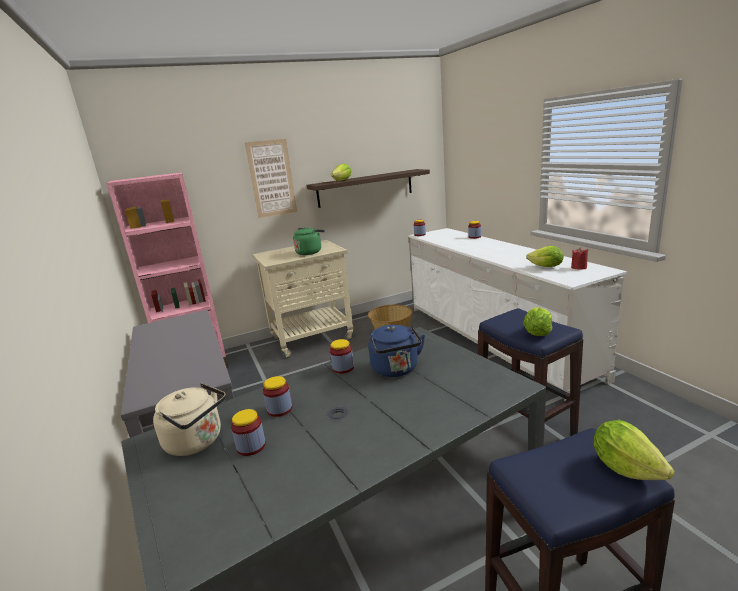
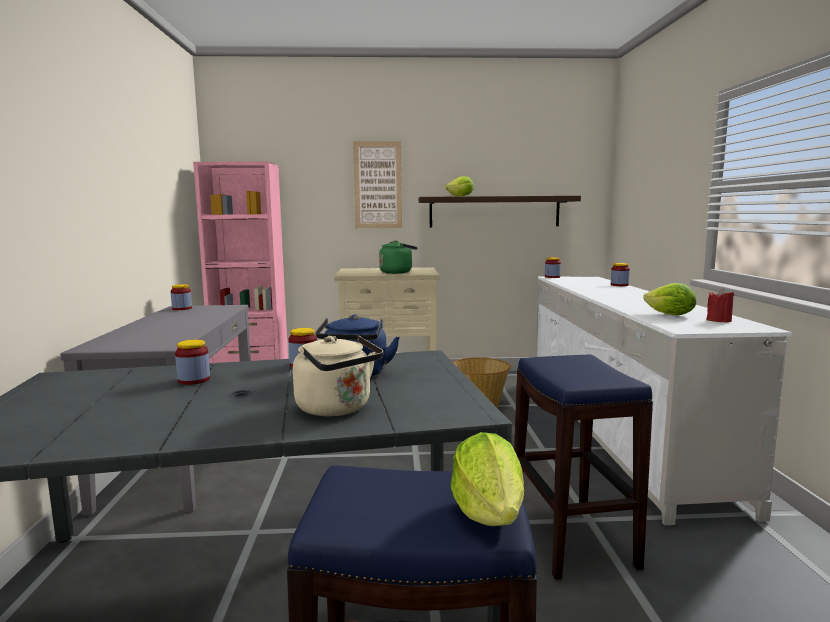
camera: 20 degrees right, 10 degrees down
beige kettle [153,383,226,456] -> beige kettle moved to [293,336,383,416]
jar [231,409,266,456] -> jar moved to [171,284,192,310]
lettuce [523,307,552,336] -> none

